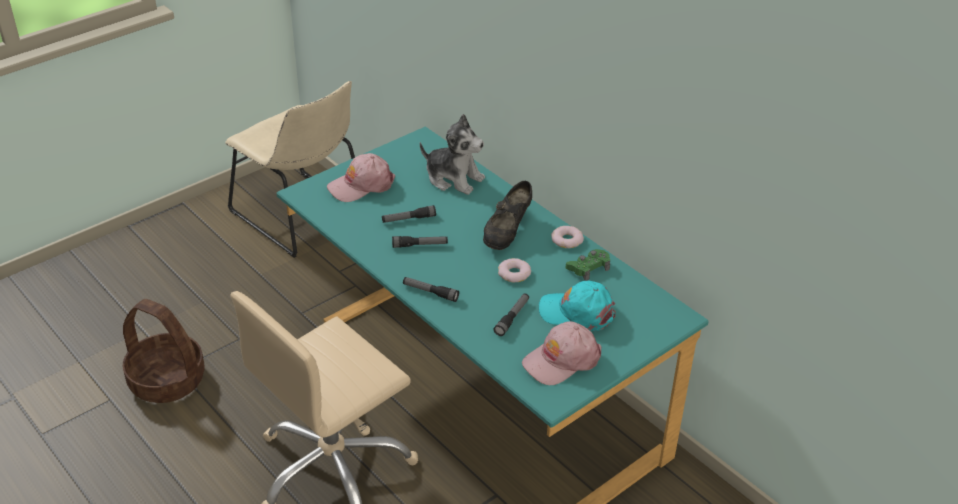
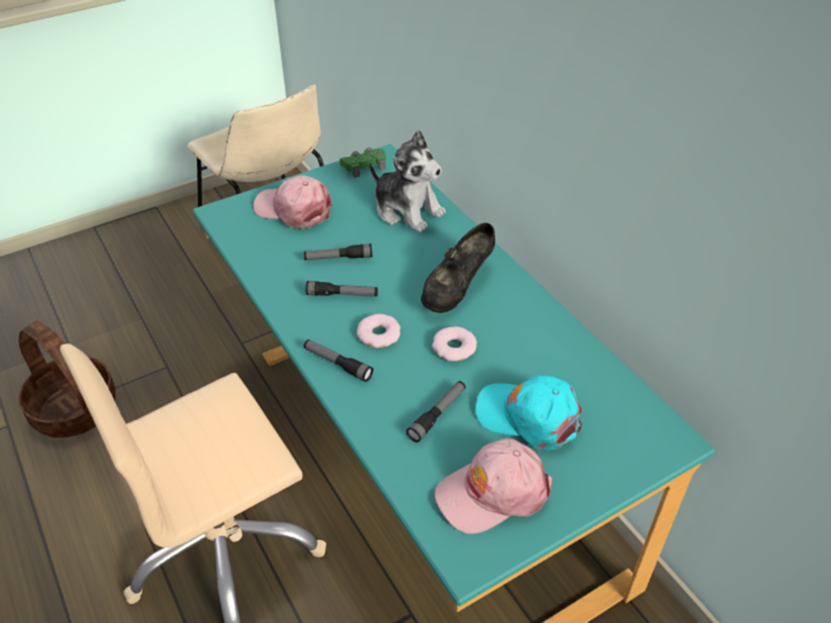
camera: 10 degrees right, 5 degrees up
pink cap [327,153,395,202] -> pink cap turned 45 degrees clockwise [253,175,333,229]
donut [551,226,584,248] -> donut moved to [357,314,400,348]
green game controller [566,249,610,281] -> green game controller moved to [340,148,386,178]

